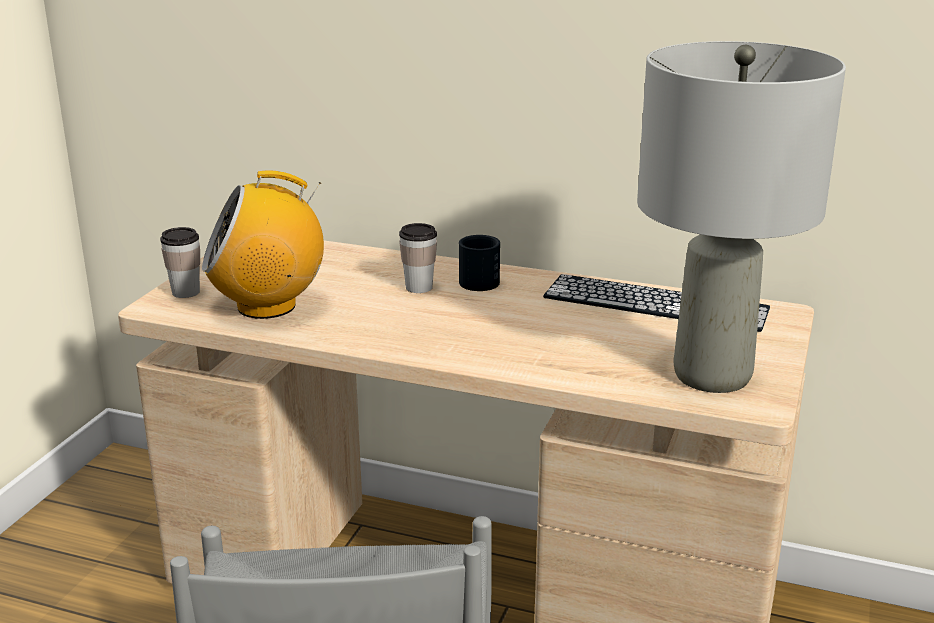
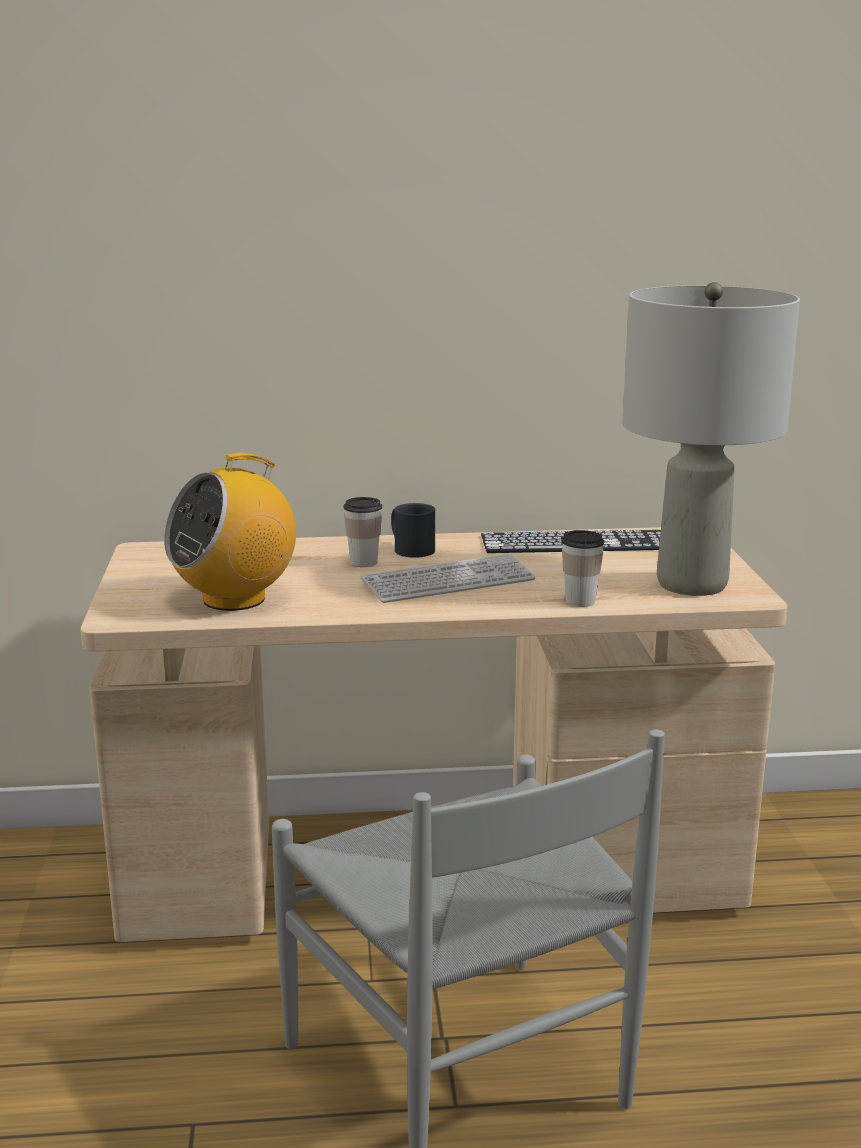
camera: 25 degrees left, 5 degrees down
cup [160,227,200,298] -> cup moved to [562,530,604,607]
none -> keyboard [361,554,535,603]

